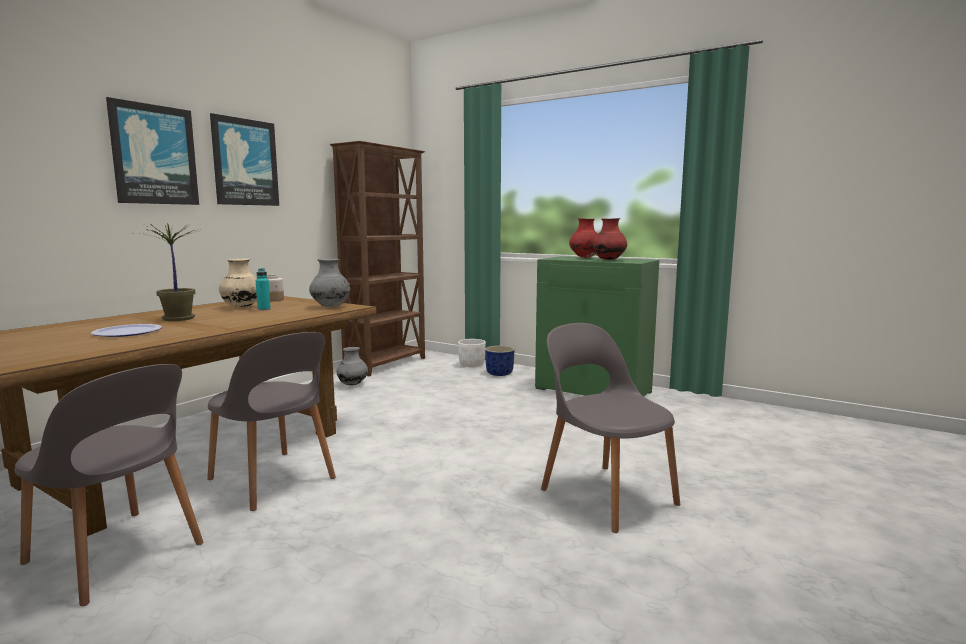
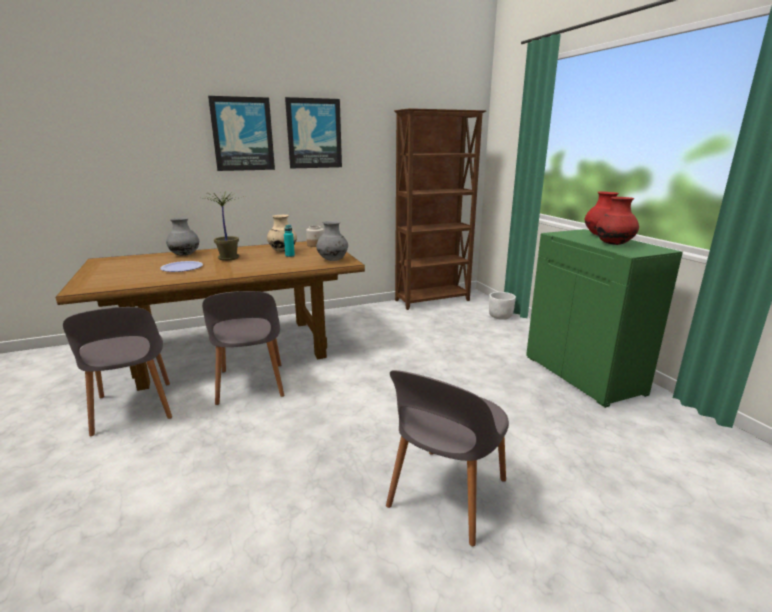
camera: 35 degrees right, 10 degrees up
grey vase [336,347,368,385] -> grey vase moved to [166,217,199,256]
blue planter [485,346,515,376] -> none
grey chair [541,323,680,533] -> grey chair turned 150 degrees counterclockwise [386,370,509,546]

